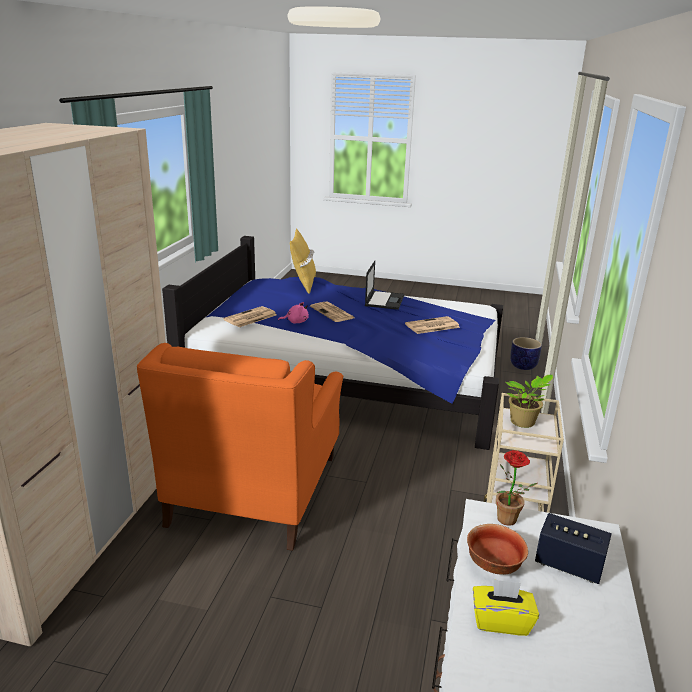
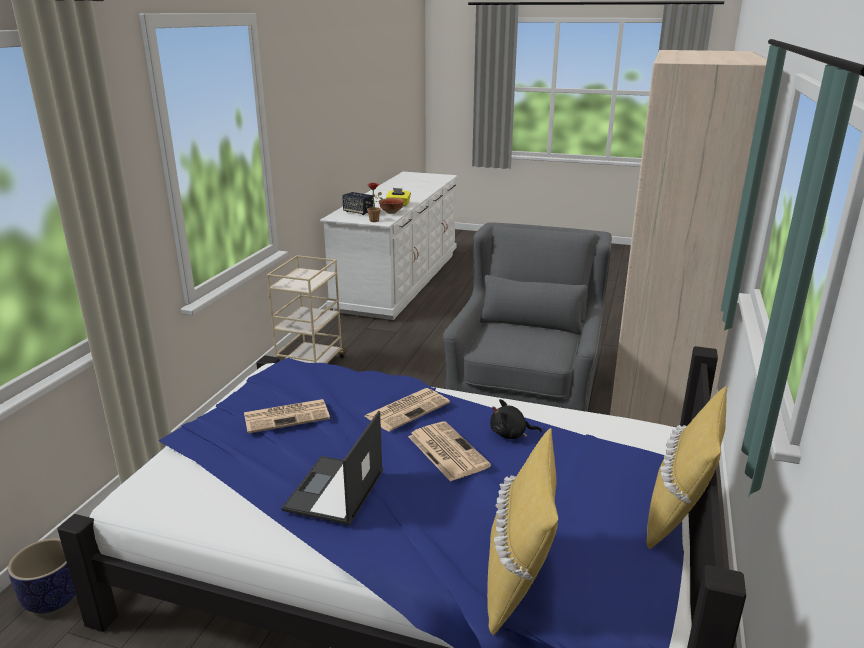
camera: 175 degrees left, 0 degrees up
orange armchair [137,343,343,551] -> grey armchair [443,222,612,412]
newspaper [223,306,277,327] -> newspaper moved to [365,388,450,432]
pink plush toy [278,302,309,324] -> black plush toy [490,399,542,439]
potted plant [506,375,553,428] -> none
none -> yellow pillow [646,386,727,549]

